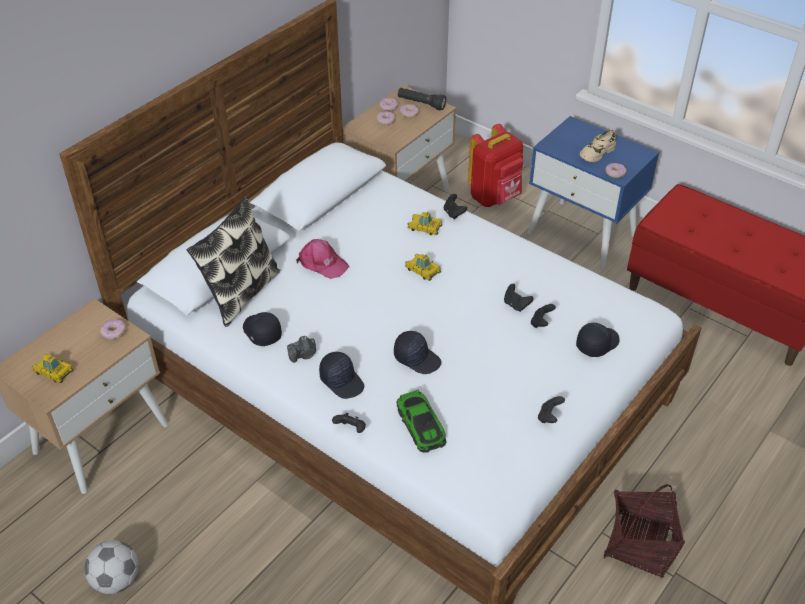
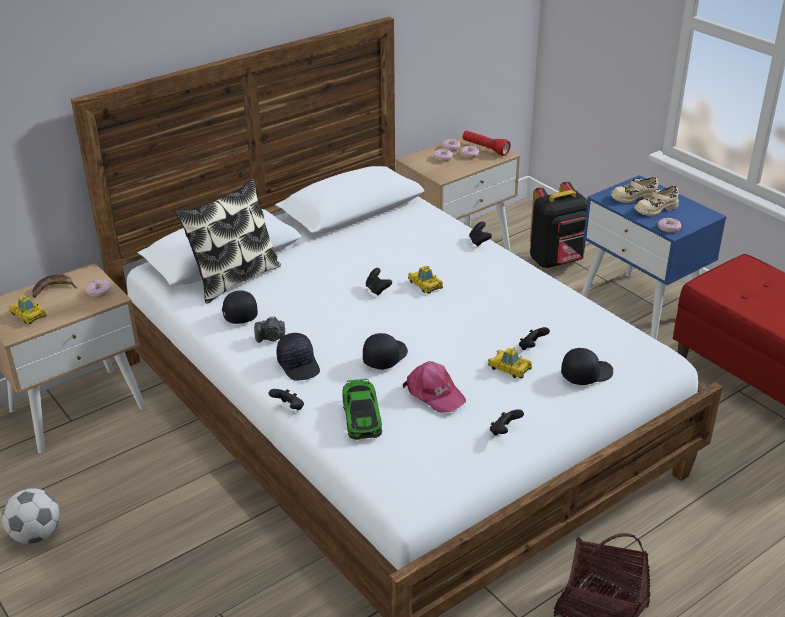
camera: 15 degrees right, 10 degrees down
pink cap [296,239,349,279] -> pink cap moved to [403,361,466,413]
black cap [394,331,441,374] -> black cap turned 105 degrees counterclockwise [363,333,408,370]
black flashlight [398,88,446,110] -> red flashlight [463,130,511,156]
toy car [408,211,442,235] -> toy car moved to [488,347,532,378]
red backpack [468,124,523,207] -> black backpack [530,182,588,268]
black game controller [504,284,534,312] -> black game controller moved to [366,268,392,295]
none -> banana [32,274,77,297]
none -> beige shoe [611,177,658,203]

